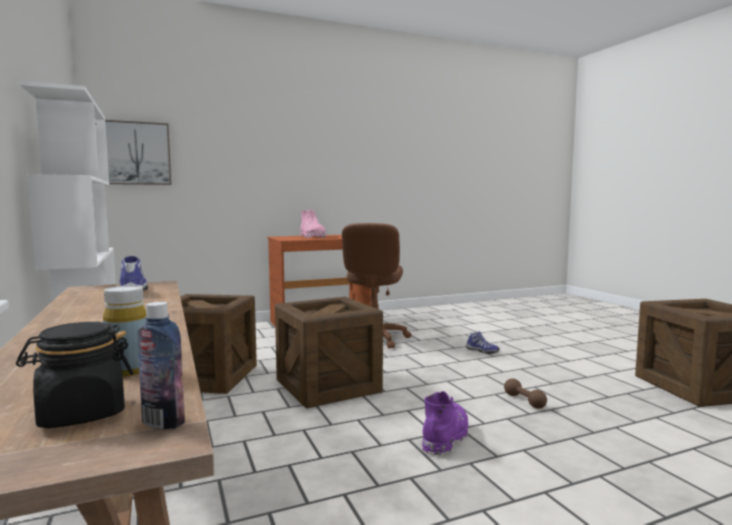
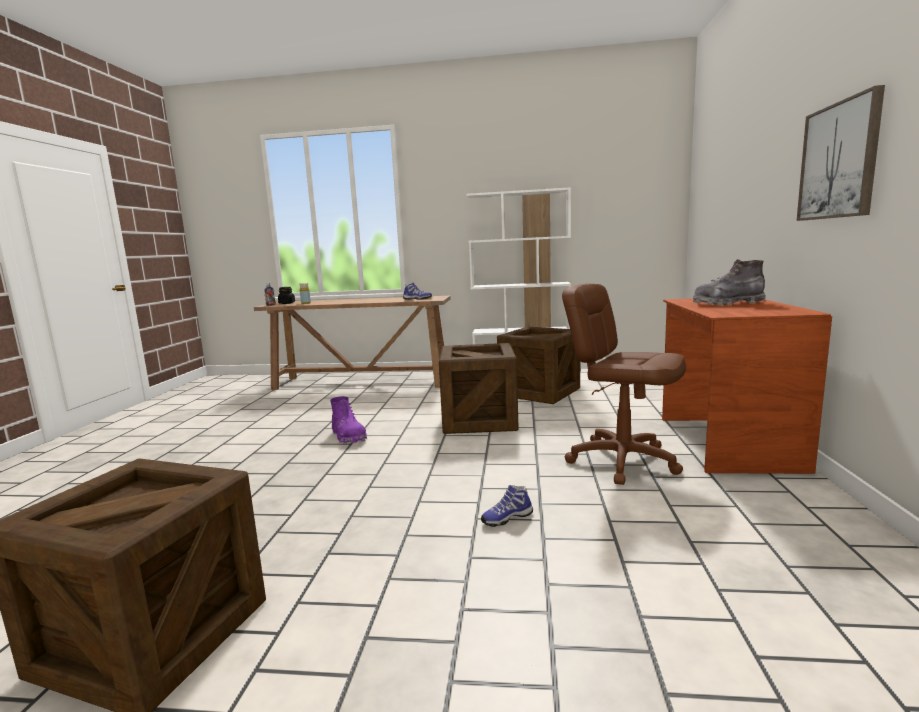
camera: 120 degrees right, 5 degrees up
picture [105,120,171,185] -> picture moved to [797,85,885,221]
pink boot [300,209,326,238] -> grey boot [693,259,766,306]
brown dumbbell [504,379,547,409] -> none

